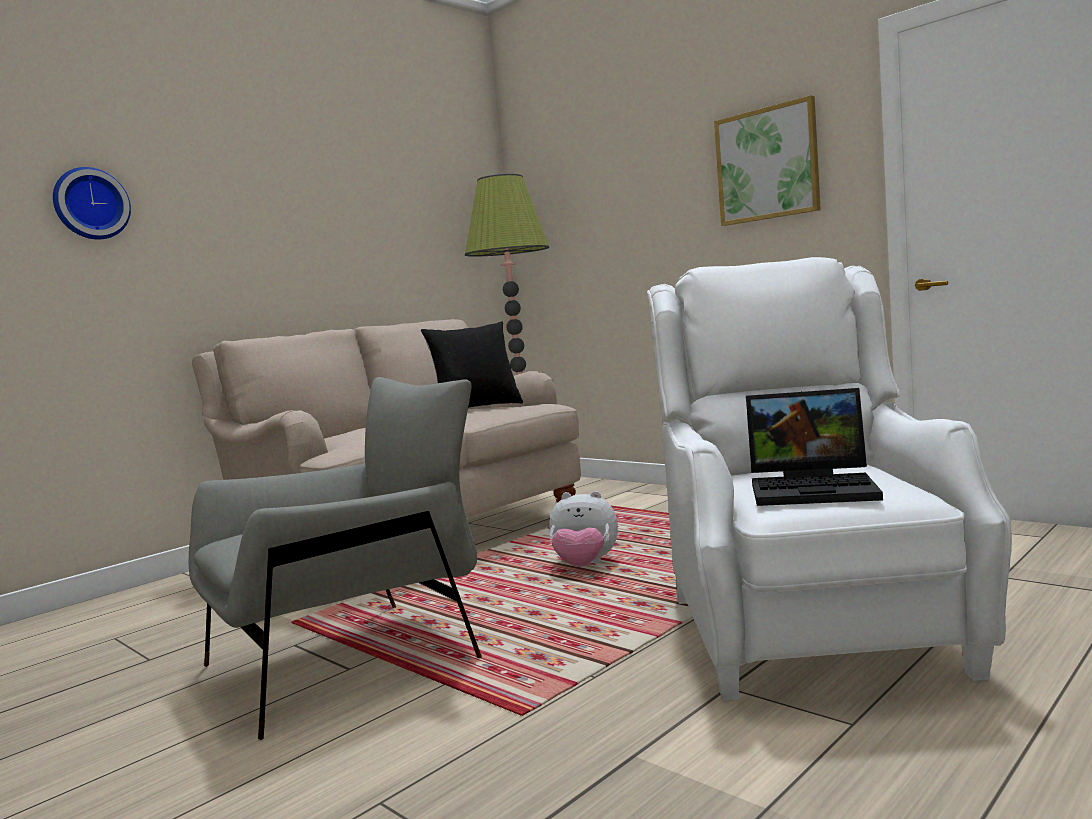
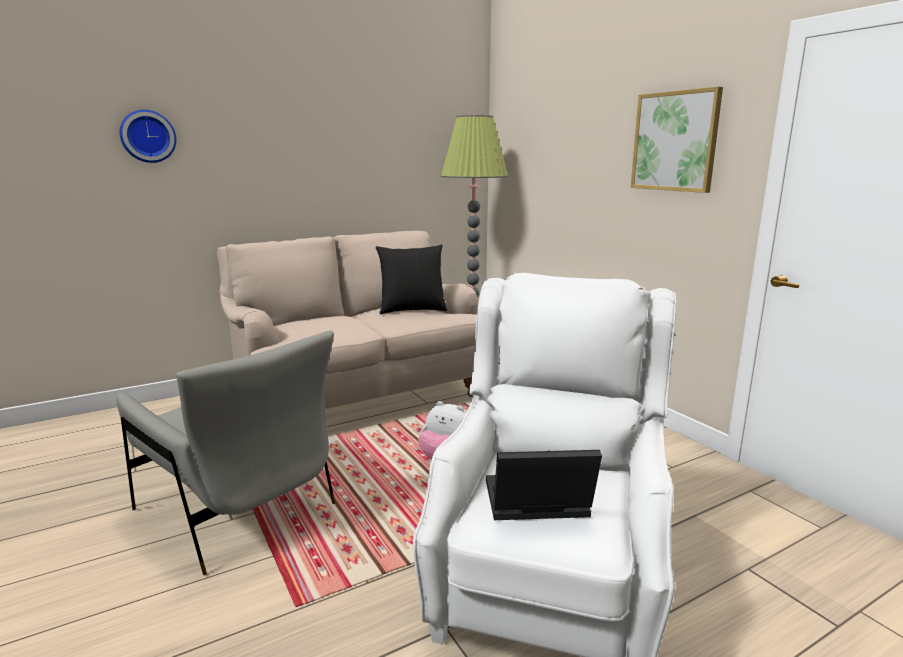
camera: 15 degrees right, 10 degrees up
grey armchair [189,377,482,740] -> grey armchair turned 60 degrees clockwise [116,331,335,575]
laptop [746,388,883,506] -> laptop turned 150 degrees clockwise [486,450,602,520]

